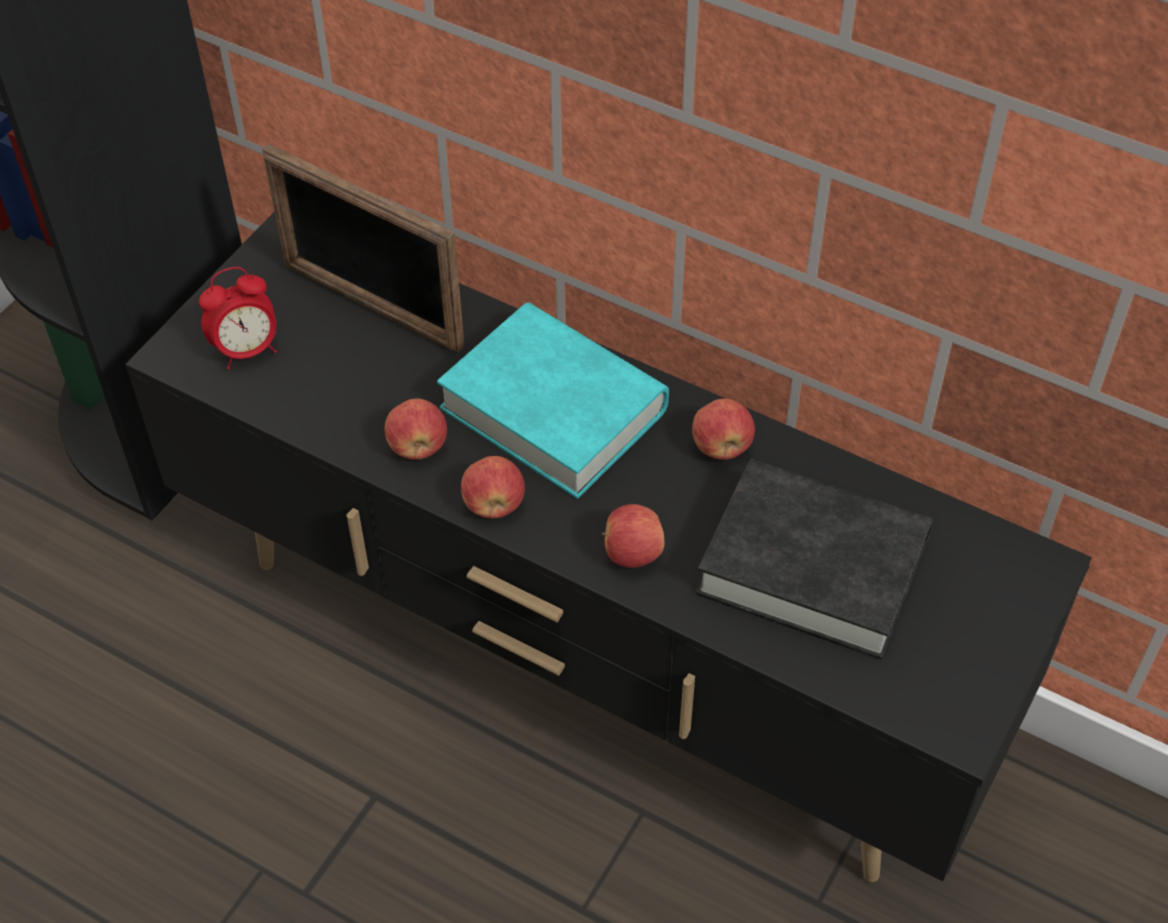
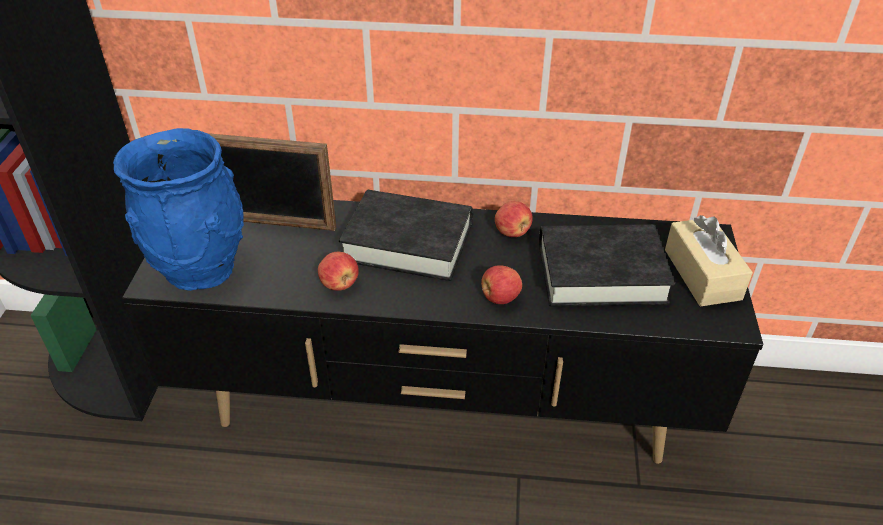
camera: 25 degrees left, 10 degrees down
alarm clock [199,267,277,370] -> blue vase [113,128,244,291]
turquoise book [437,303,669,499] -> black book [339,190,473,281]
apple [461,456,525,519] -> none
none -> beige tissue box [665,215,753,306]

